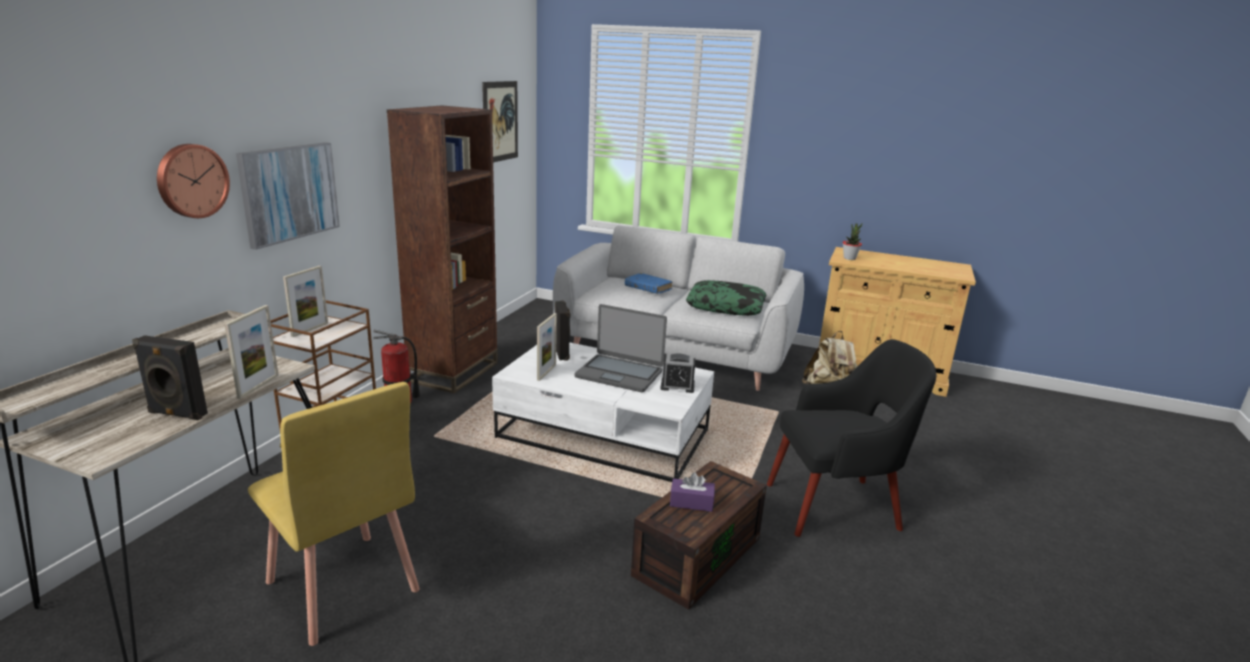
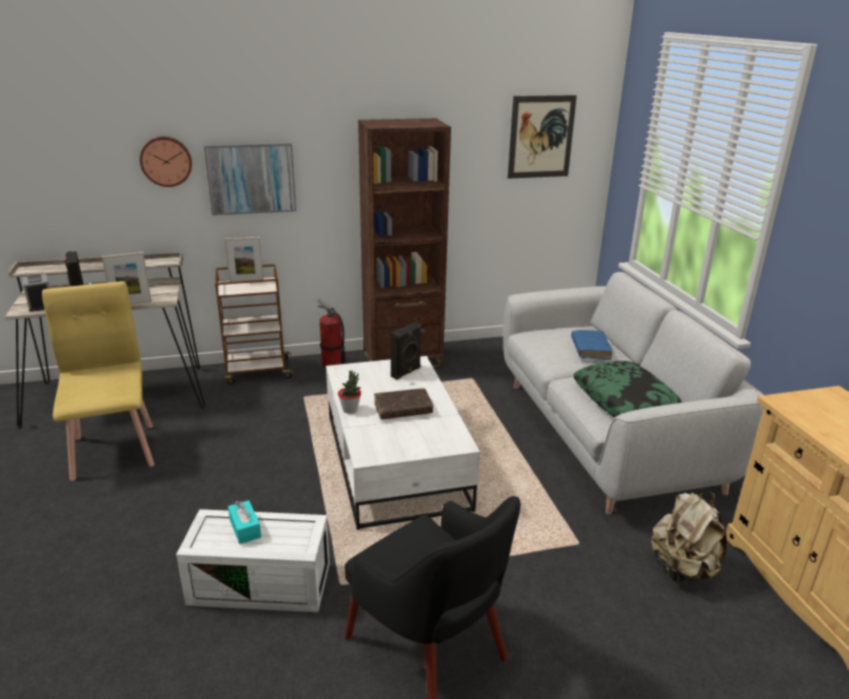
camera: 55 degrees right, 5 degrees up
yellow chair [248,382,420,646] -> yellow chair turned 150 degrees clockwise [42,281,155,481]
picture frame [537,313,557,381] -> none
laptop [574,304,667,392] -> brown book [374,388,433,419]
brown storage box [631,461,767,610] -> white storage box [176,509,330,612]
alarm clock [660,353,695,393] -> alarm clock moved to [22,274,50,312]
purple tissue box [670,472,715,512] -> turquoise tissue box [228,500,261,544]
potted plant [843,223,862,260] -> potted plant moved to [338,370,361,414]

